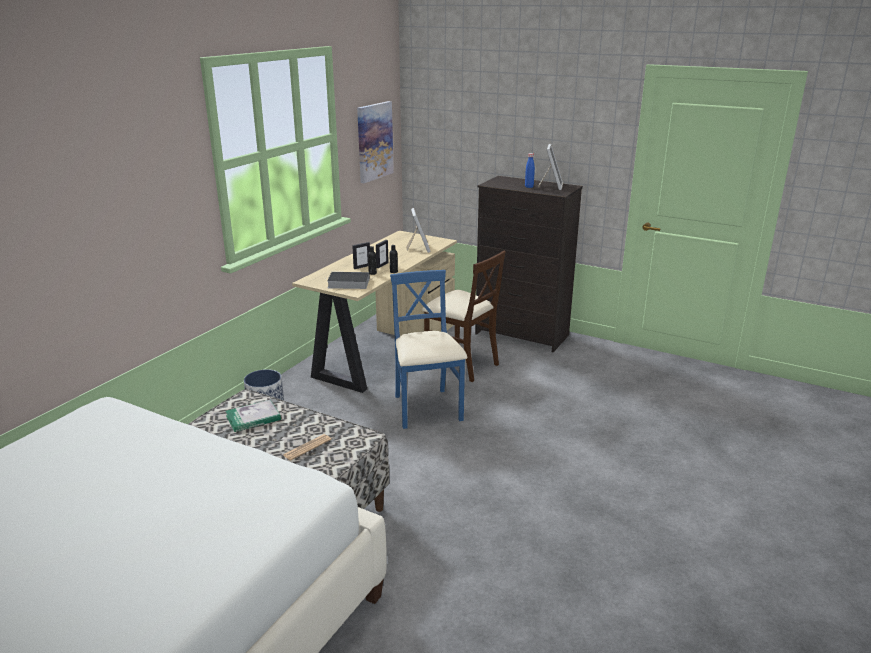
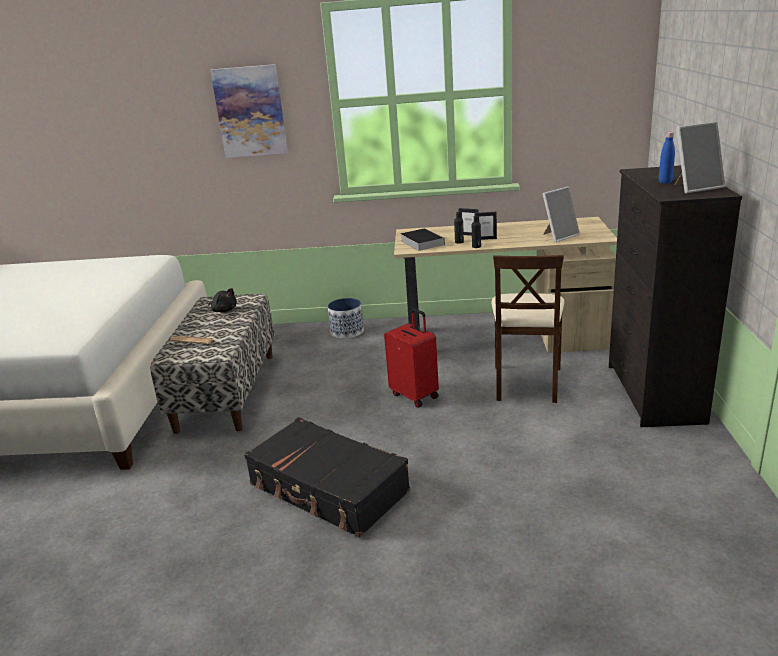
camera: 65 degrees right, 0 degrees up
book [225,400,281,432] -> black plush toy [208,288,237,312]
picture [357,101,394,183] -> picture moved to [210,64,288,158]
blue chair [390,270,467,429] -> red suitcase [384,309,439,408]
none -> black suitcase [244,417,410,538]

